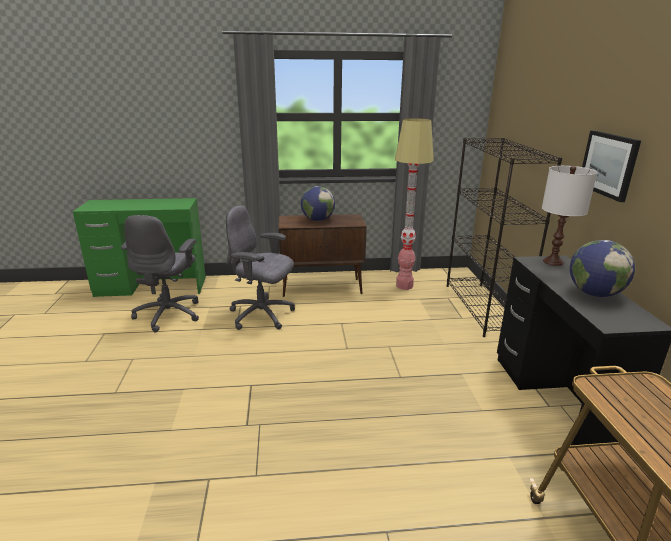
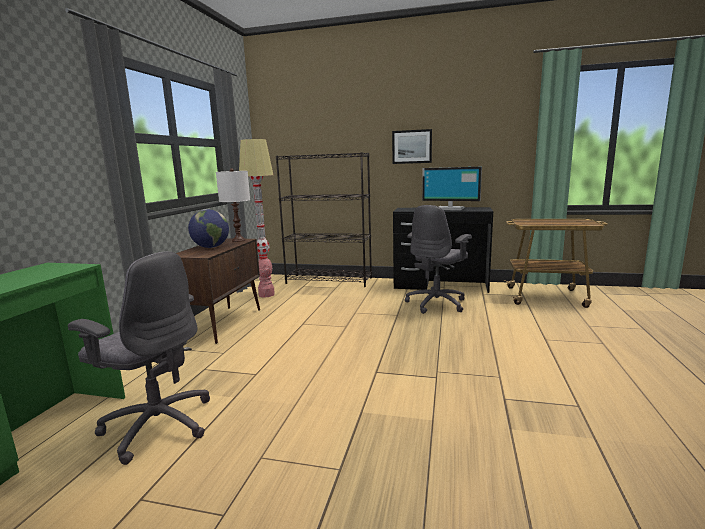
camera: 70 degrees left, 10 degrees down
grey office chair [226,206,295,330] -> grey office chair moved to [405,205,472,314]
white table lamp [542,166,597,266] -> white table lamp moved to [216,168,250,242]
globe [570,240,635,297] -> monitor [422,167,482,210]

